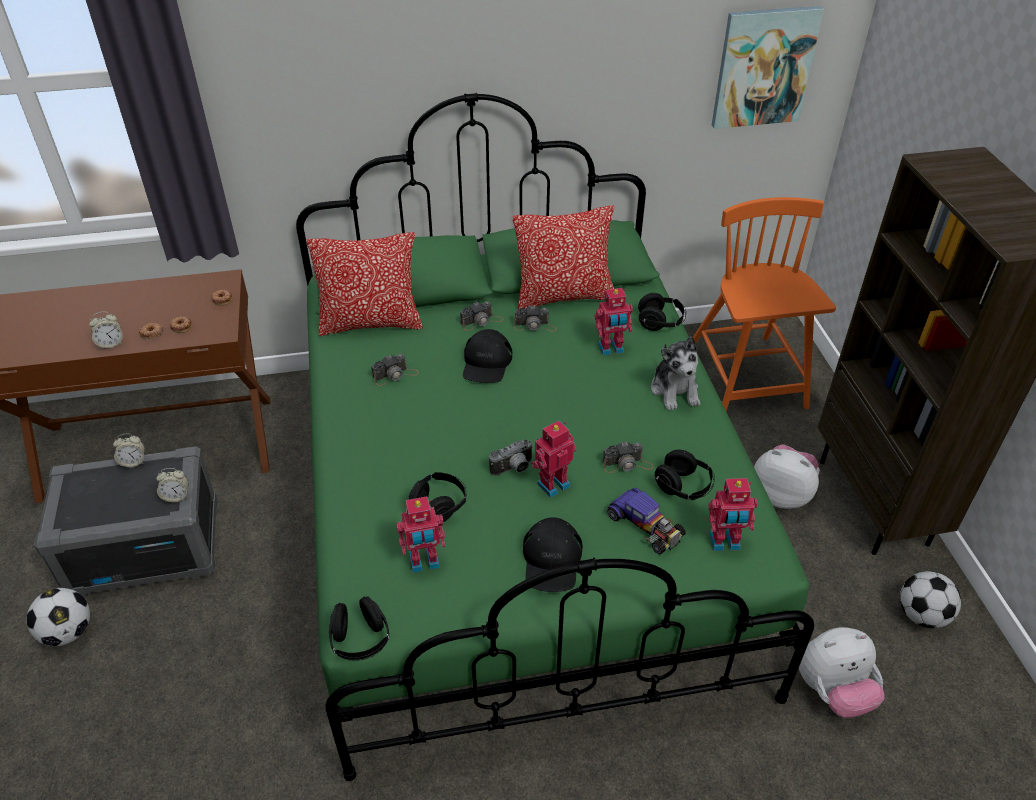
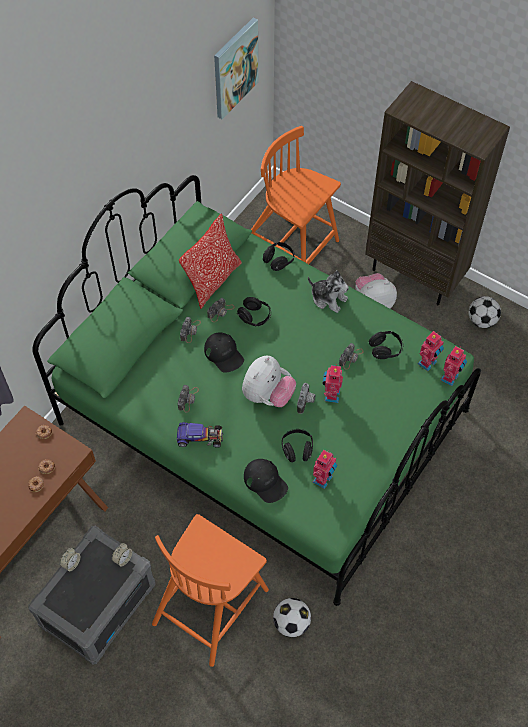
camera: 45 degrees left, 15 degrees up
football [27,588,90,646] -> football moved to [273,598,311,637]
alarm clock [89,312,123,350] -> none
pillow [307,232,423,336] -> none
black headphones [329,597,389,661] -> black headphones moved to [237,297,271,326]
black cap [523,517,583,592] -> black cap moved to [244,459,288,503]
toy robot [595,288,633,356] -> toy robot moved to [440,346,467,386]
toy car [607,488,686,555] -> toy car moved to [177,422,223,448]
plush toy [799,627,885,718] -> plush toy moved to [242,356,296,407]
none -> orange chair [152,514,269,667]

